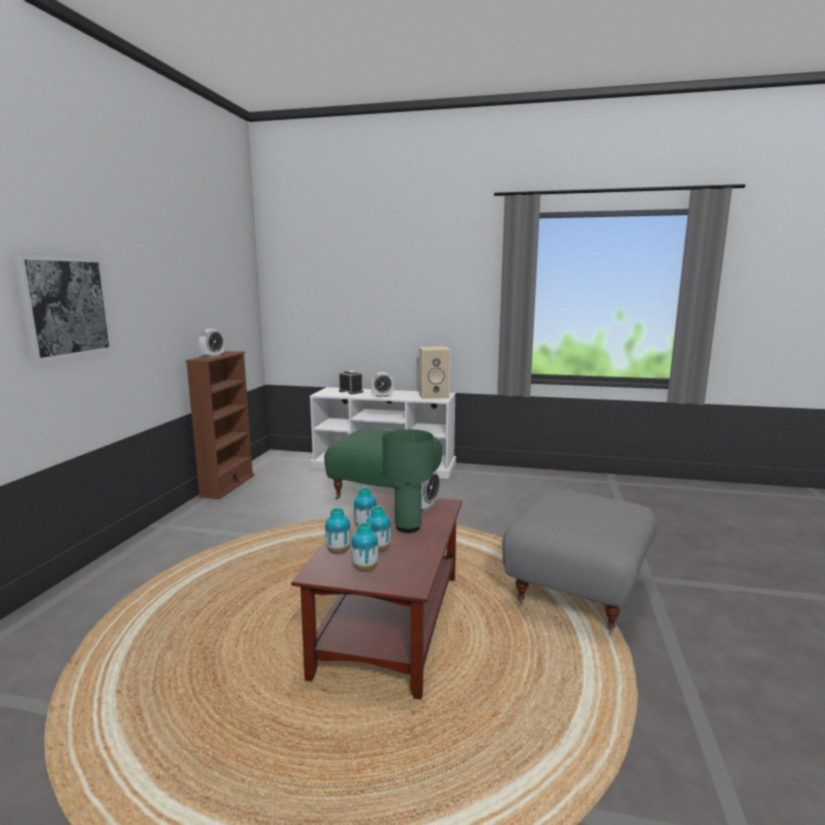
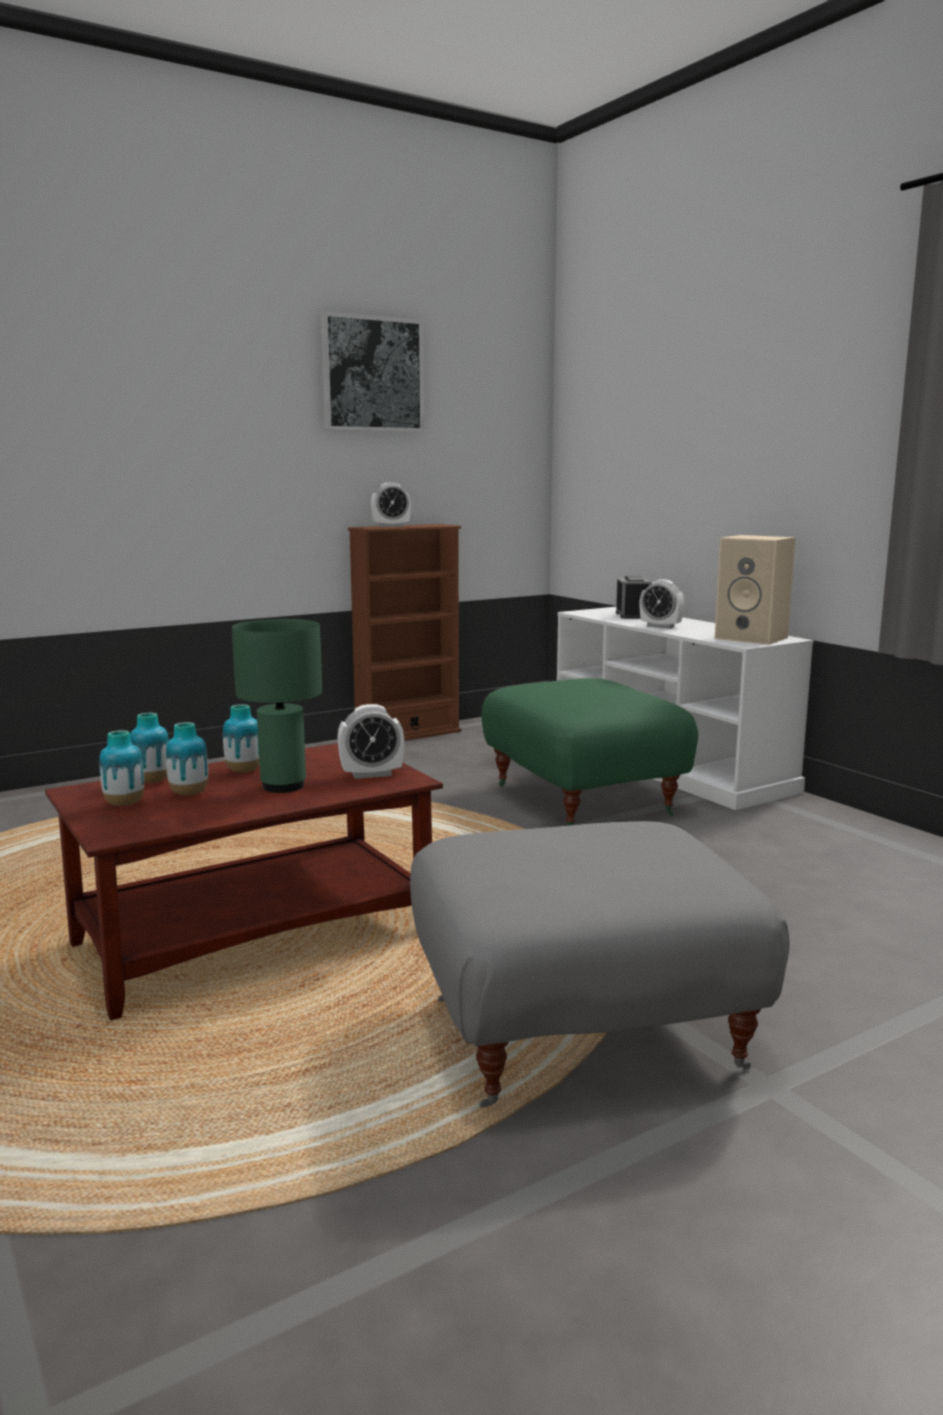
camera: 45 degrees right, 0 degrees up
picture [13,255,113,362] -> picture moved to [320,311,424,432]

